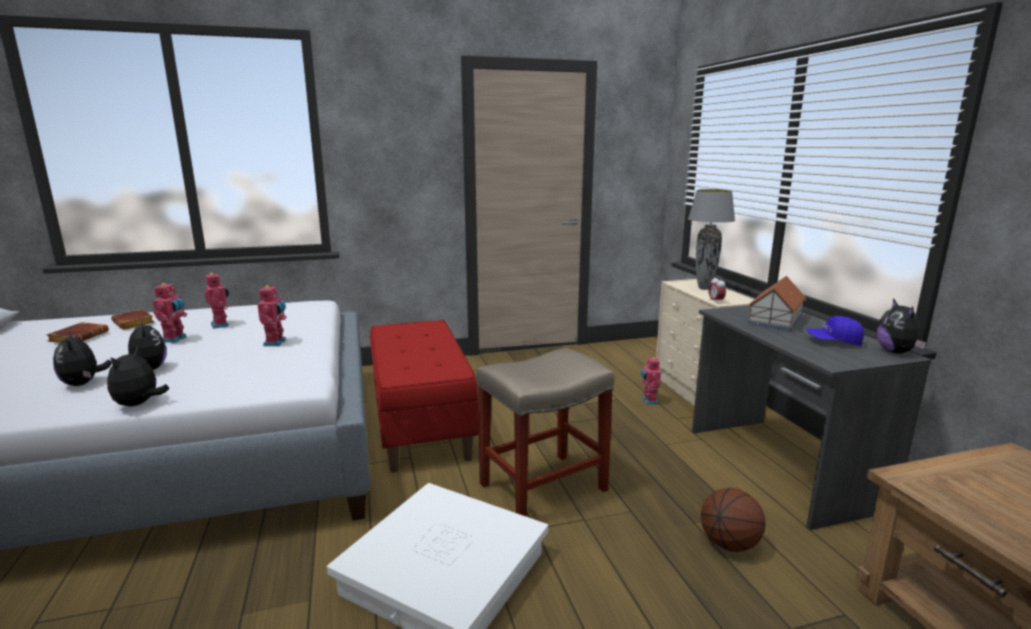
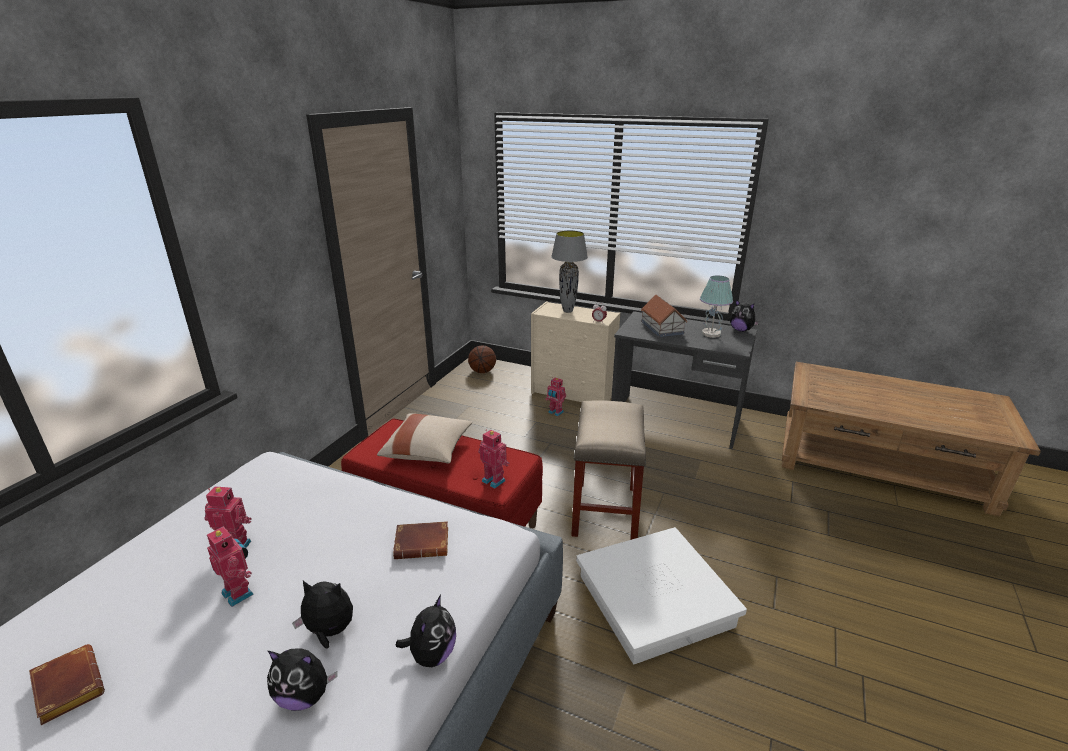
camera: 50 degrees left, 10 degrees up
plush toy [107,345,169,406] -> plush toy turned 120 degrees counterclockwise [396,595,456,667]
brown book [111,309,154,330] -> brown book moved to [393,521,448,559]
toy robot [257,284,287,346] -> toy robot moved to [478,430,509,488]
basketball [701,488,766,552] -> basketball moved to [468,346,496,373]
blue cap [805,316,864,346] -> table lamp [700,275,733,338]
none -> beige pillow [377,413,472,463]

